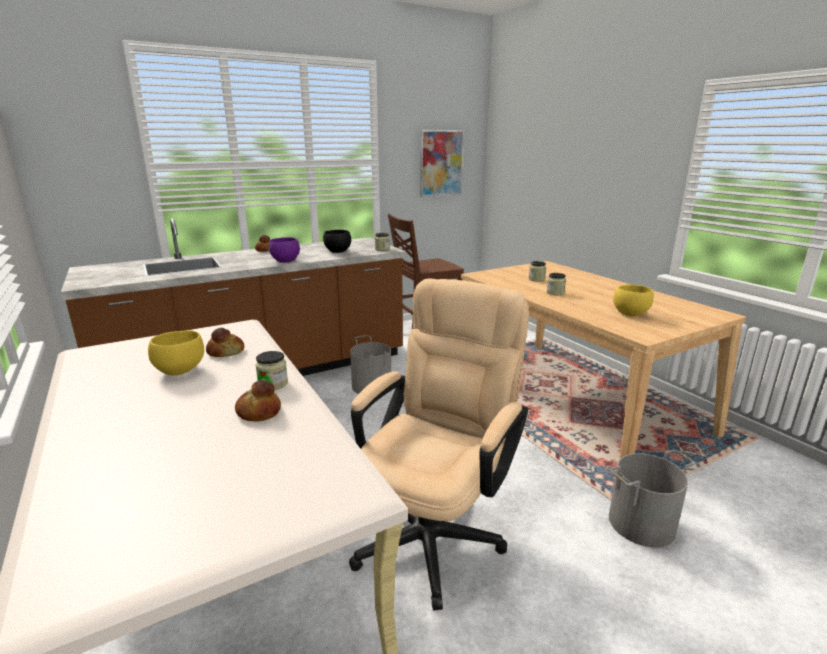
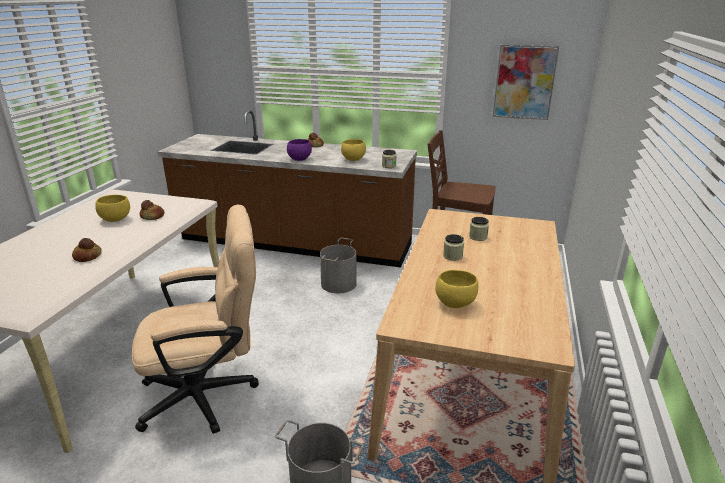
camera: 45 degrees right, 5 degrees up
jar [256,351,288,390] -> none
black bowl [323,230,351,253] -> yellow bowl [341,139,366,161]

